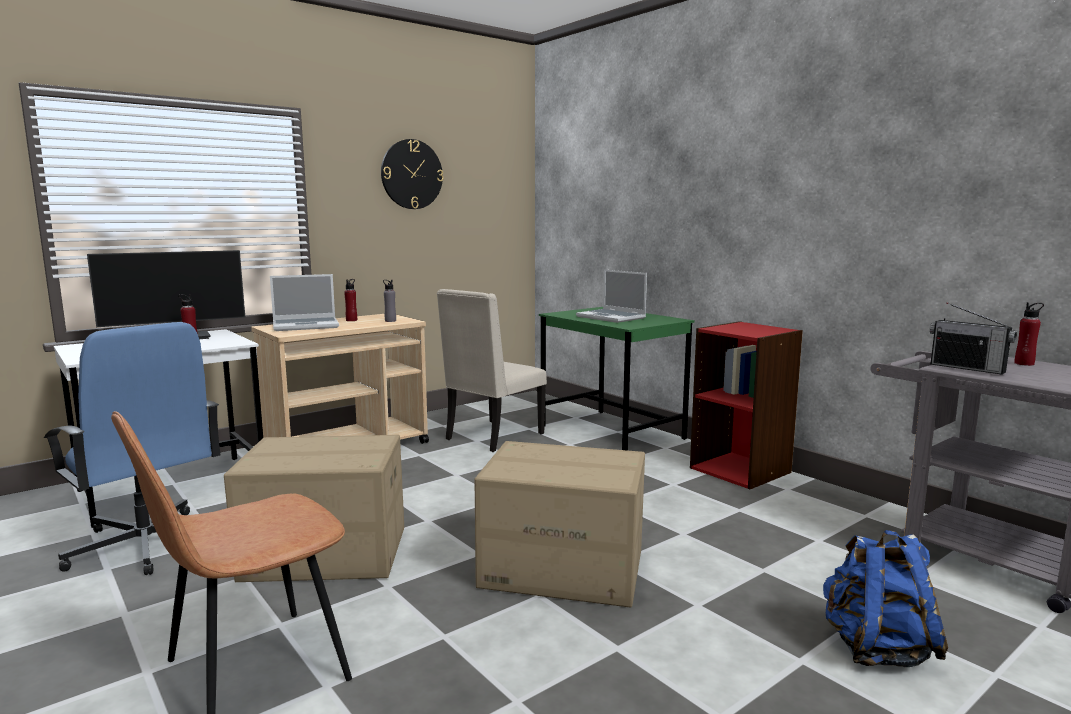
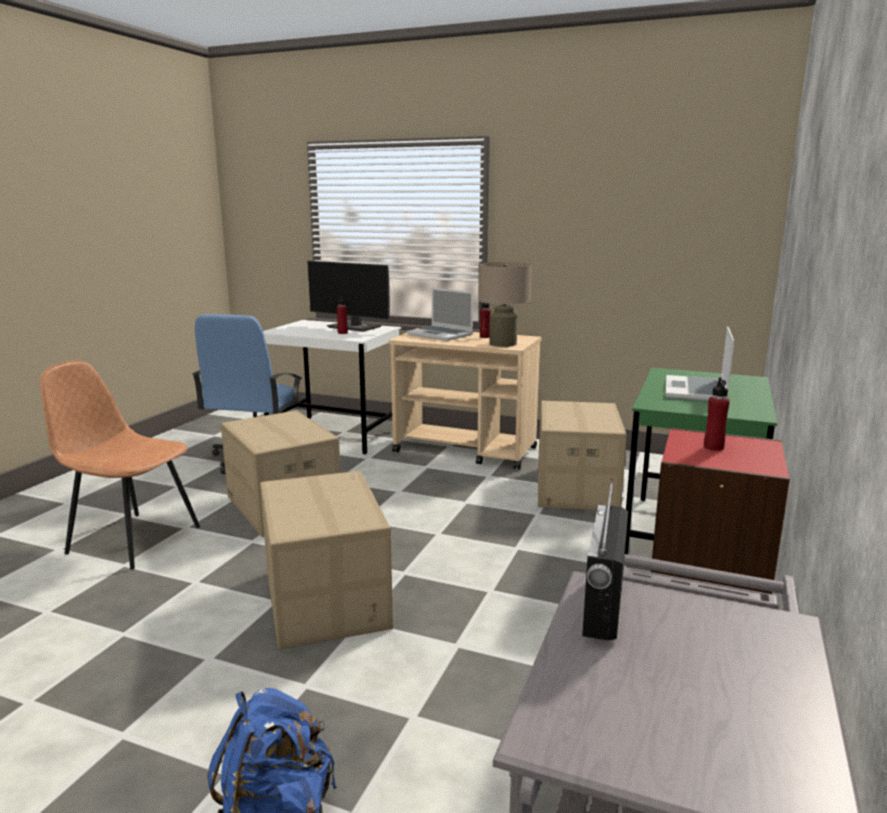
camera: 60 degrees right, 5 degrees up
wall clock [381,139,443,209] -> none
grey bottle [383,280,396,322] -> beige table lamp [478,262,532,347]
beige chair [437,289,547,452] -> cardboard box [538,401,627,510]
red bottle [1014,302,1044,366] -> red bottle moved to [704,377,730,451]

